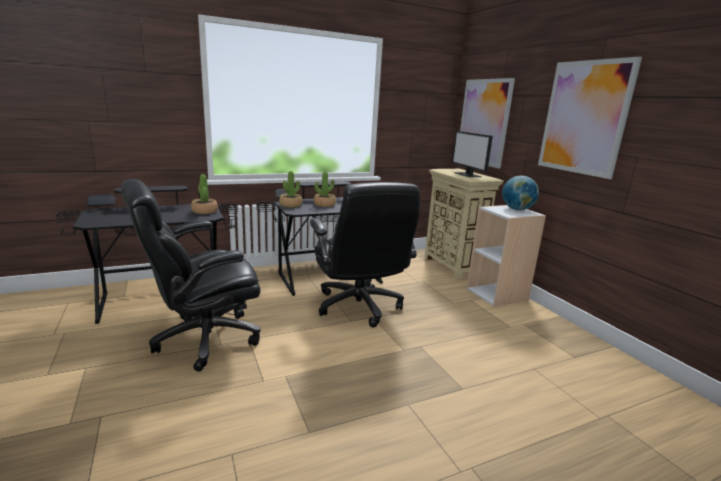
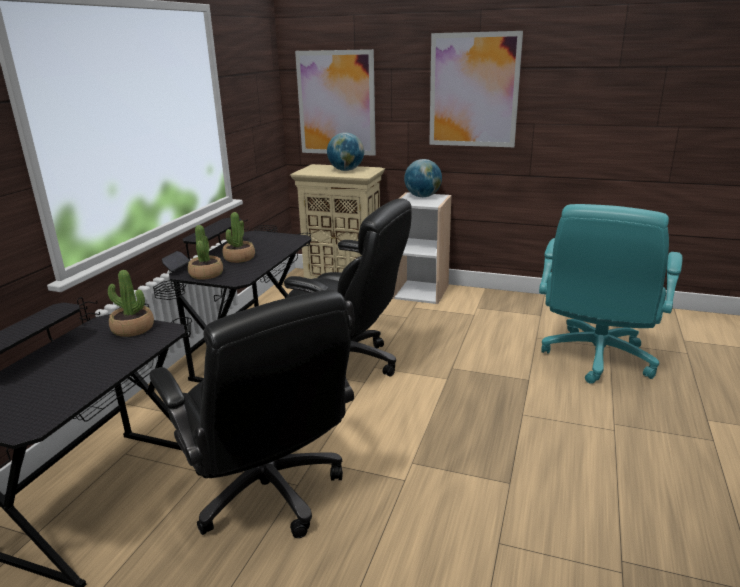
camera: 45 degrees left, 5 degrees up
black office chair [121,179,261,372] -> black office chair turned 45 degrees counterclockwise [150,290,354,538]
monitor [452,131,493,177] -> globe [327,132,364,171]
none -> turquoise office chair [539,204,683,384]

